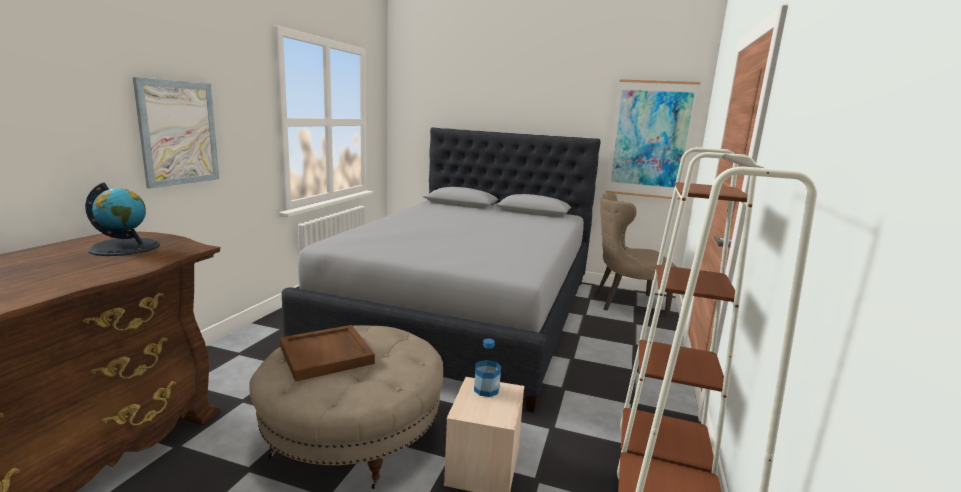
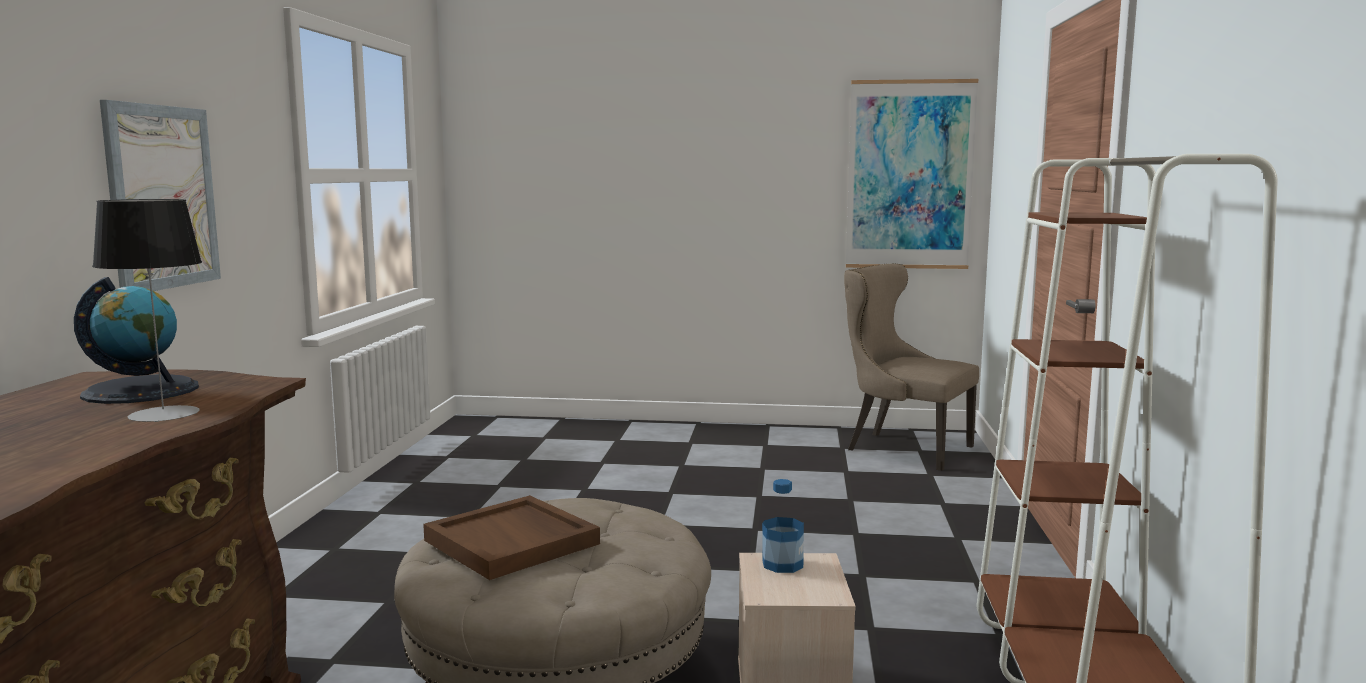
camera: 10 degrees left, 5 degrees down
grey bed [282,128,601,412] -> none
beige chair [595,193,677,317] -> beige chair turned 45 degrees clockwise [844,263,979,471]
none -> table lamp [92,199,202,422]

